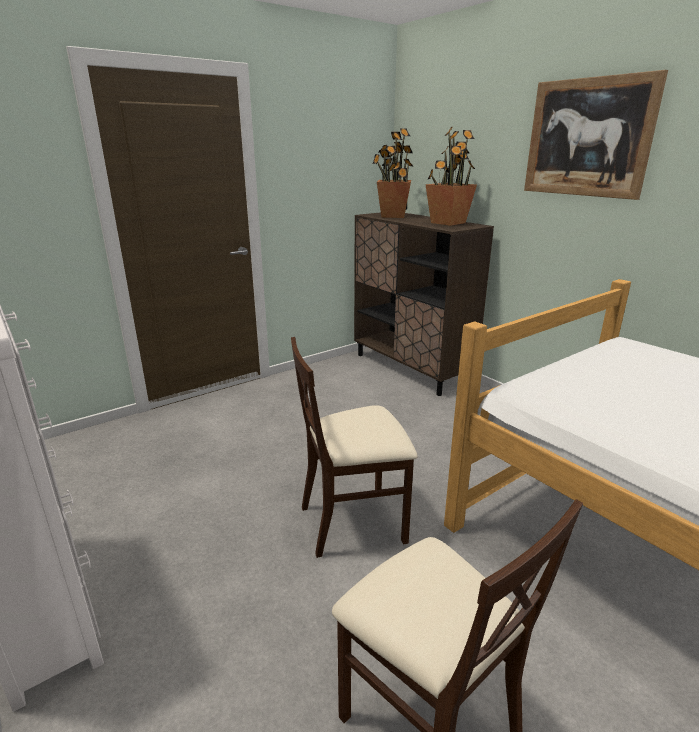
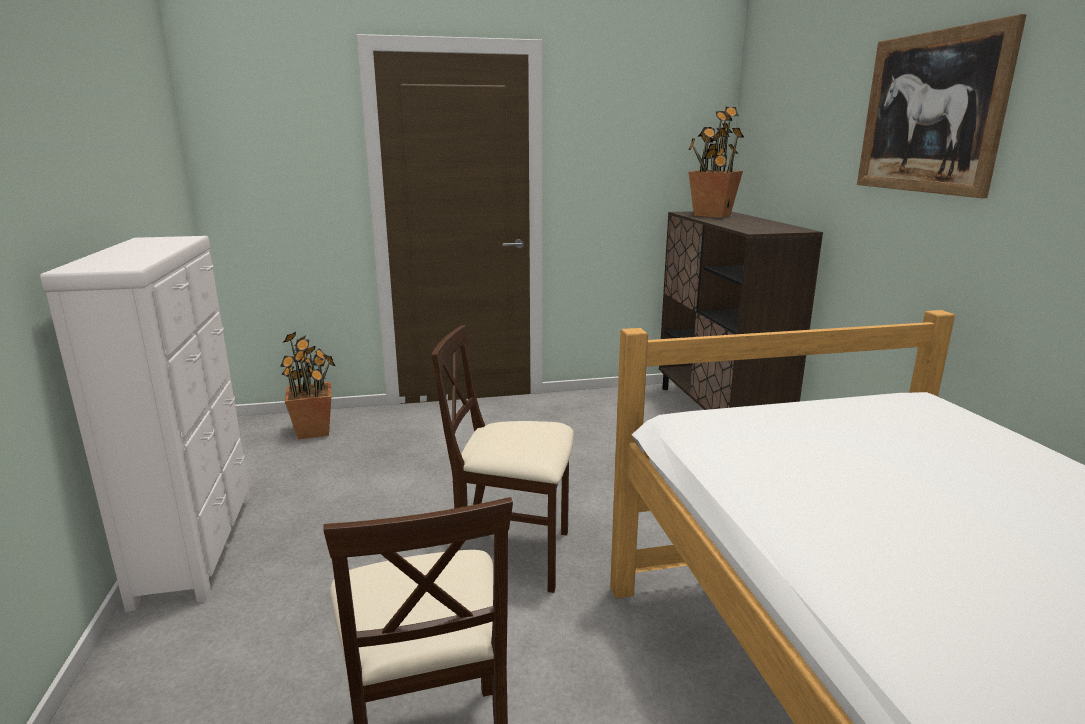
camera: 25 degrees right, 5 degrees down
potted plant [425,127,477,226] -> potted plant moved to [280,332,335,440]

